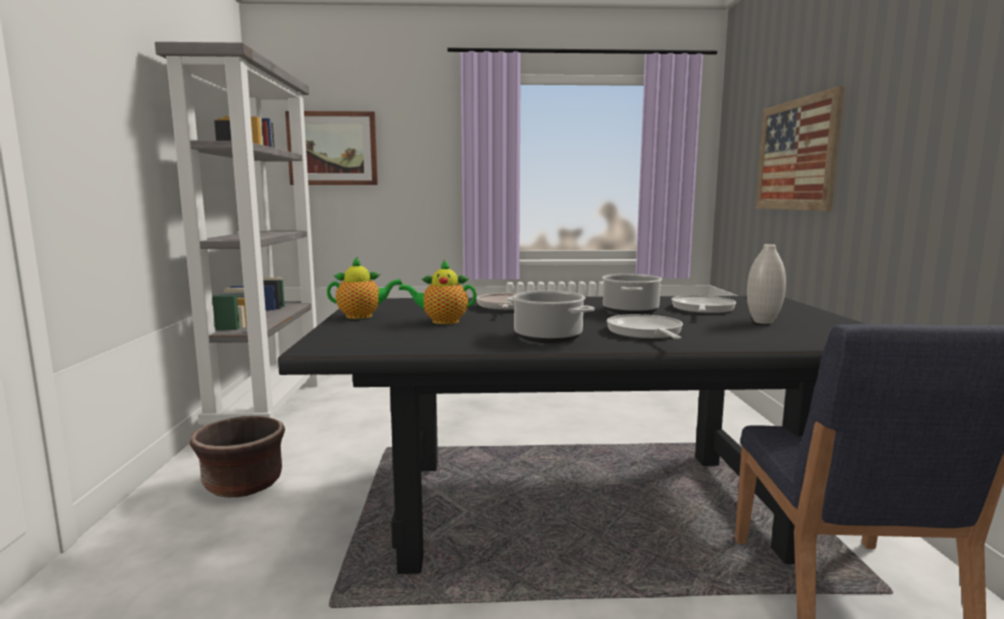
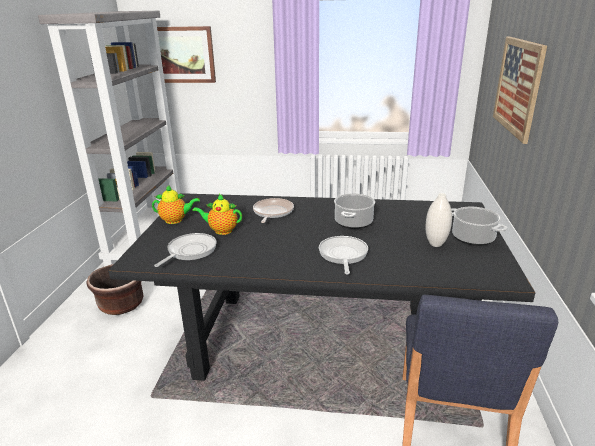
camera: 10 degrees right, 15 degrees up
cooking pot [507,291,595,343] -> cooking pot moved to [451,207,507,246]
frying pan [671,295,736,314] -> frying pan moved to [154,233,216,267]

